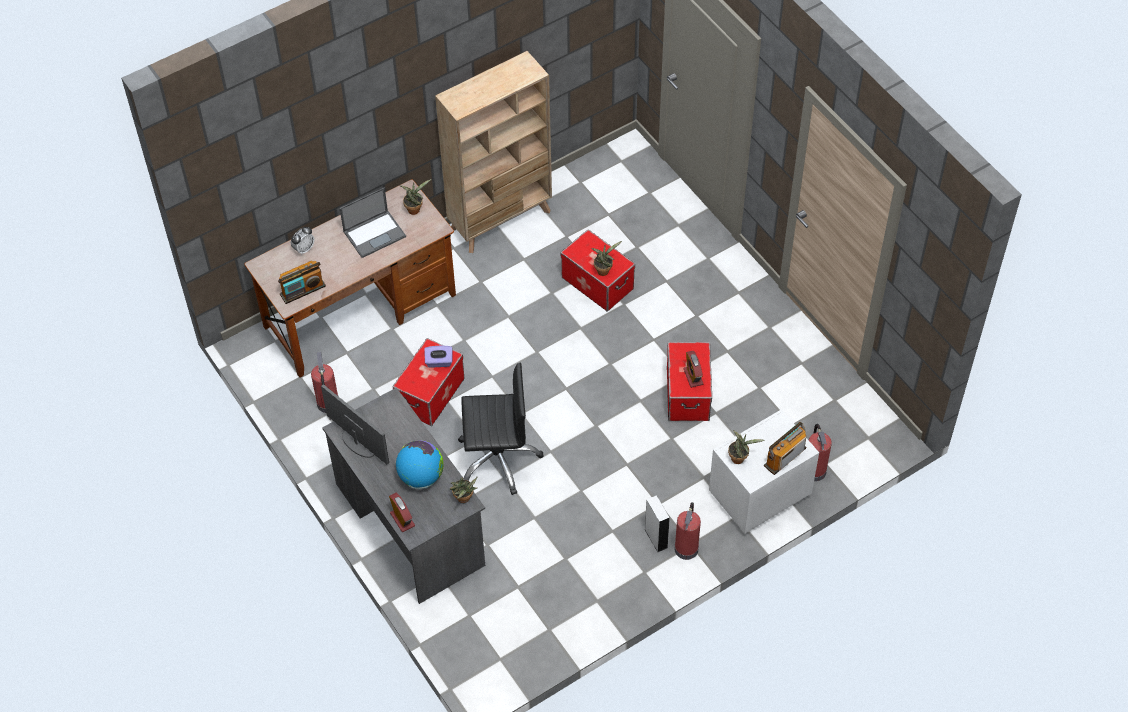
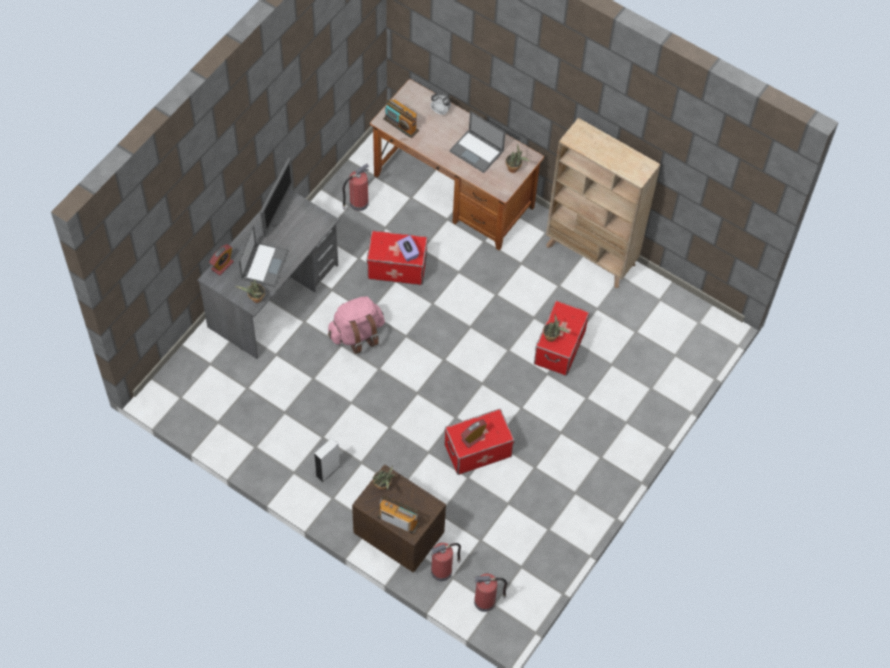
camera: 65 degrees right, 5 degrees up
globe [396,440,444,489] -> laptop [239,225,288,287]
black office chair [458,363,543,495] -> pink backpack [328,296,385,354]
fire extinguisher [675,502,701,560] -> fire extinguisher moved to [474,574,507,612]
white nightstand [709,409,819,534] -> brown nightstand [352,464,446,573]

